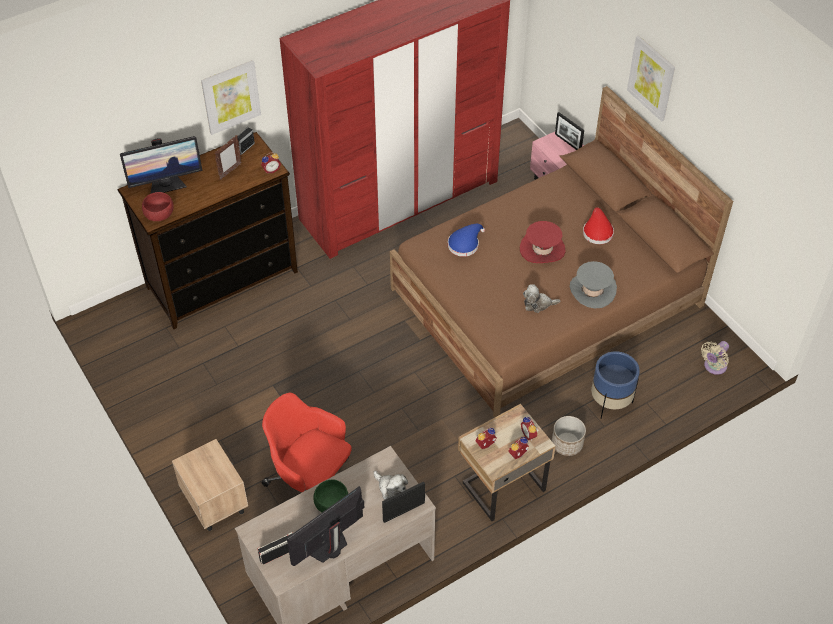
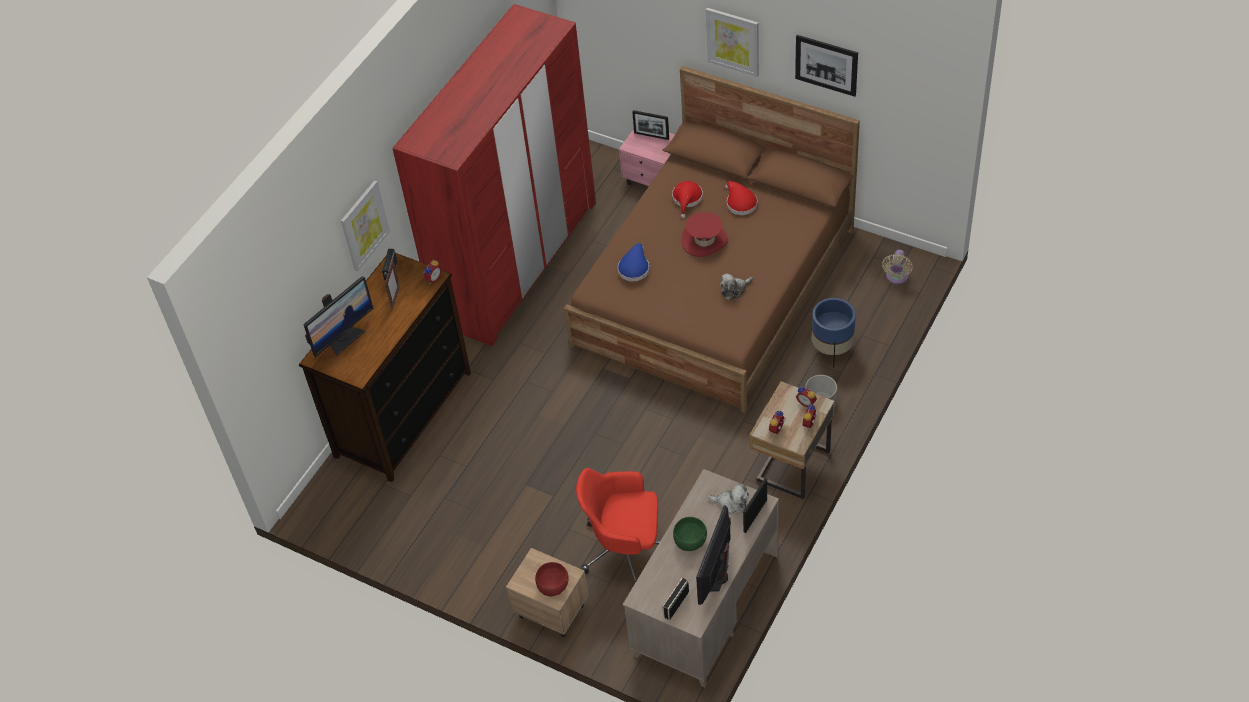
camera: 25 degrees left, 0 degrees up
red bowl [142,192,174,221] -> red bowl moved to [535,562,569,596]
grey hat [570,261,617,308] -> none
none -> red hat [672,181,703,218]
none -> picture [795,35,858,97]

